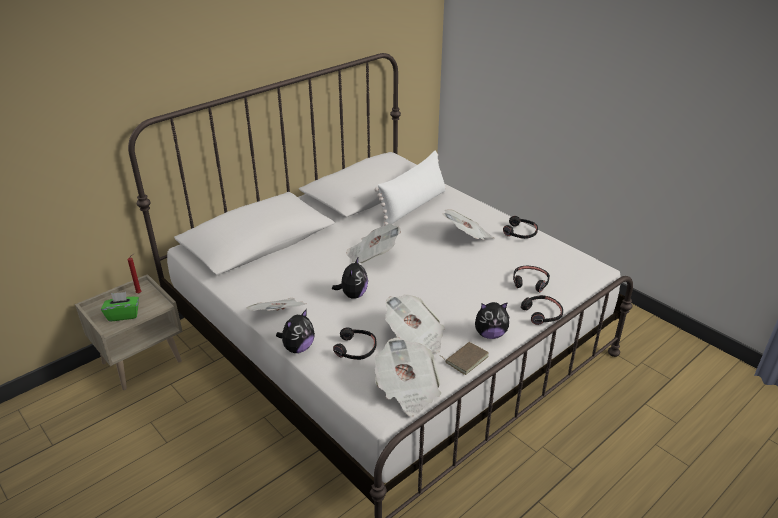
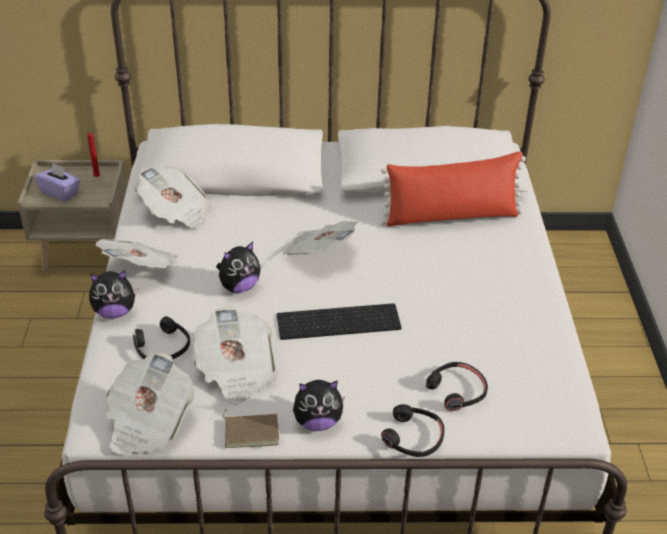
camera: 40 degrees right, 5 degrees up
green tissue box [101,292,139,322] -> purple tissue box [34,163,80,201]
white pillow [375,151,446,225] -> red pillow [381,151,526,227]
newspaper [443,209,495,240] -> newspaper moved to [137,166,211,230]
plush toy [475,302,510,339] -> plush toy turned 45 degrees counterclockwise [293,380,345,431]
black headphones [503,216,538,239] -> none
none -> keyboard [277,303,402,340]

